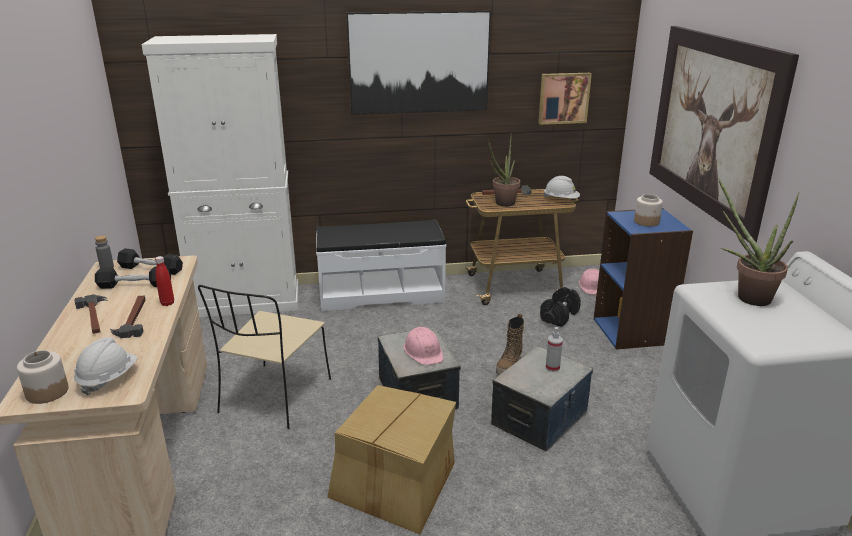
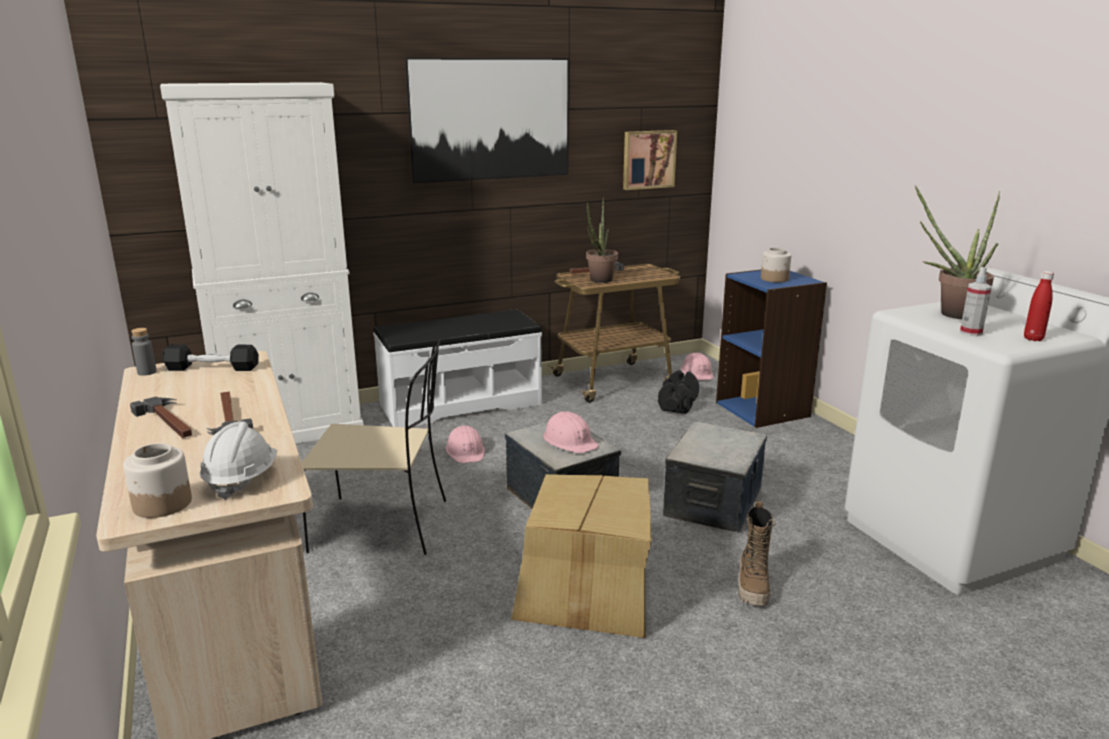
camera: 15 degrees left, 5 degrees down
black dumbbell [95,266,171,289] -> none
red bottle [155,256,174,306] -> red bottle moved to [1024,271,1054,341]
beige chair [198,285,331,429] -> beige chair turned 90 degrees counterclockwise [302,339,446,555]
boot [496,314,524,375] -> boot moved to [738,502,775,606]
white hard hat [543,176,580,199] -> none
spray bottle [546,327,563,372] -> spray bottle moved to [960,267,992,336]
picture [649,26,799,243] -> none
none -> pink hard hat [446,425,485,463]

